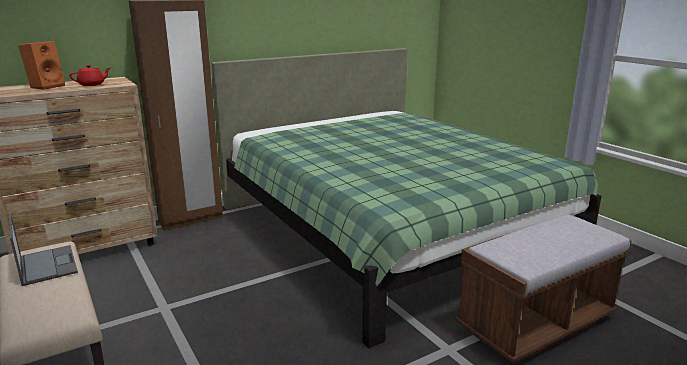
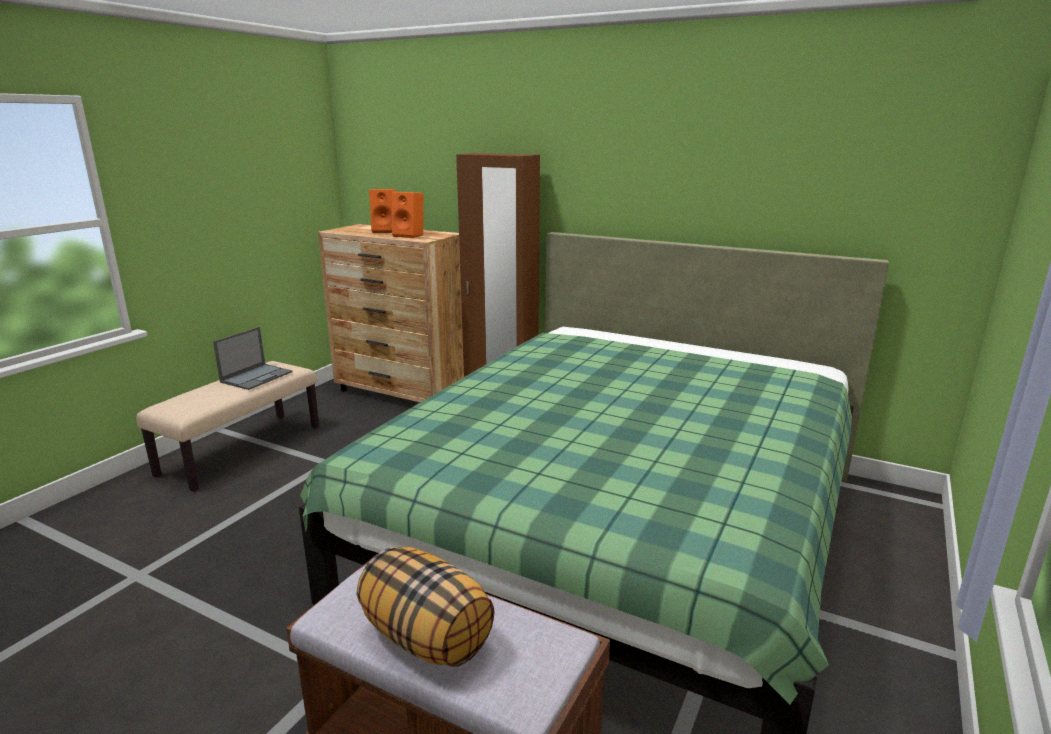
camera: 60 degrees right, 0 degrees up
red teapot [69,65,111,86] -> orange speaker [392,192,423,238]
none -> pillow [357,547,495,667]

